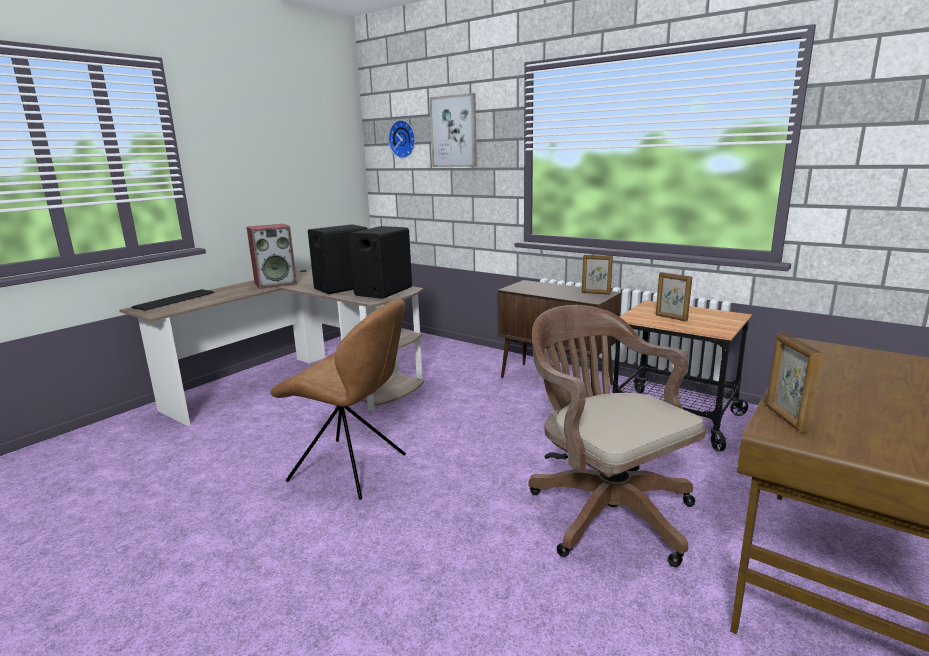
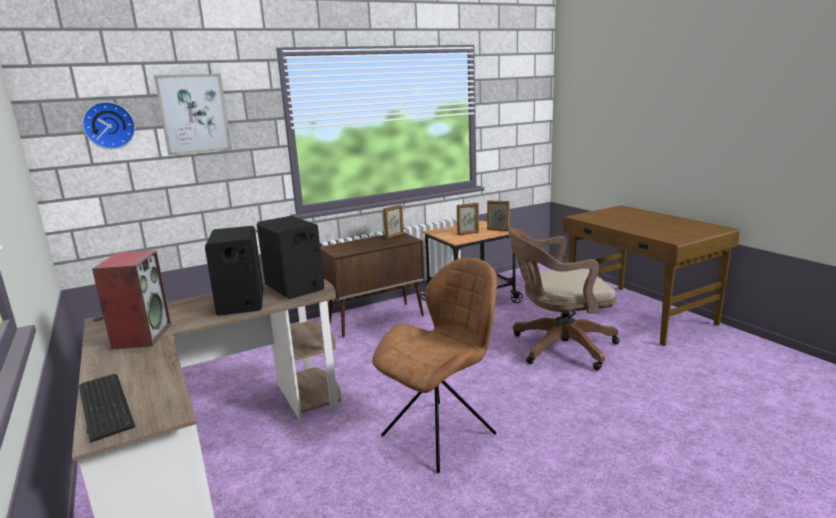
camera: 65 degrees left, 0 degrees up
picture frame [766,333,823,433] -> picture frame moved to [487,200,510,231]

